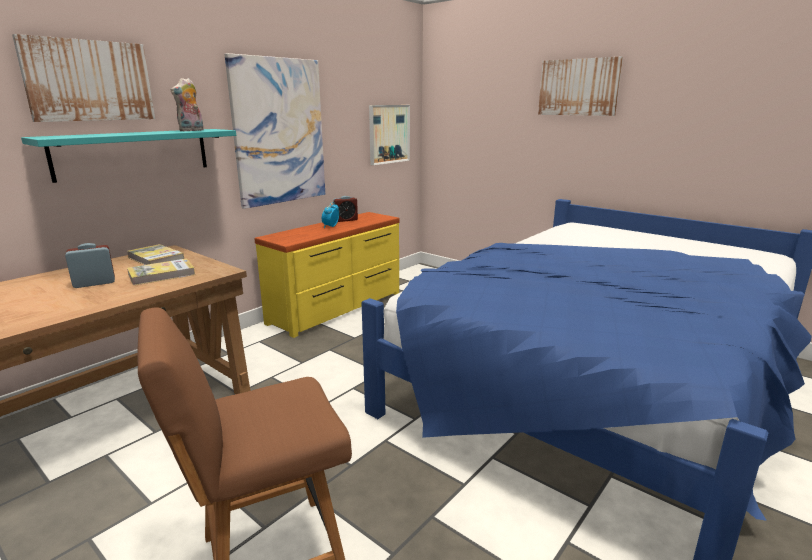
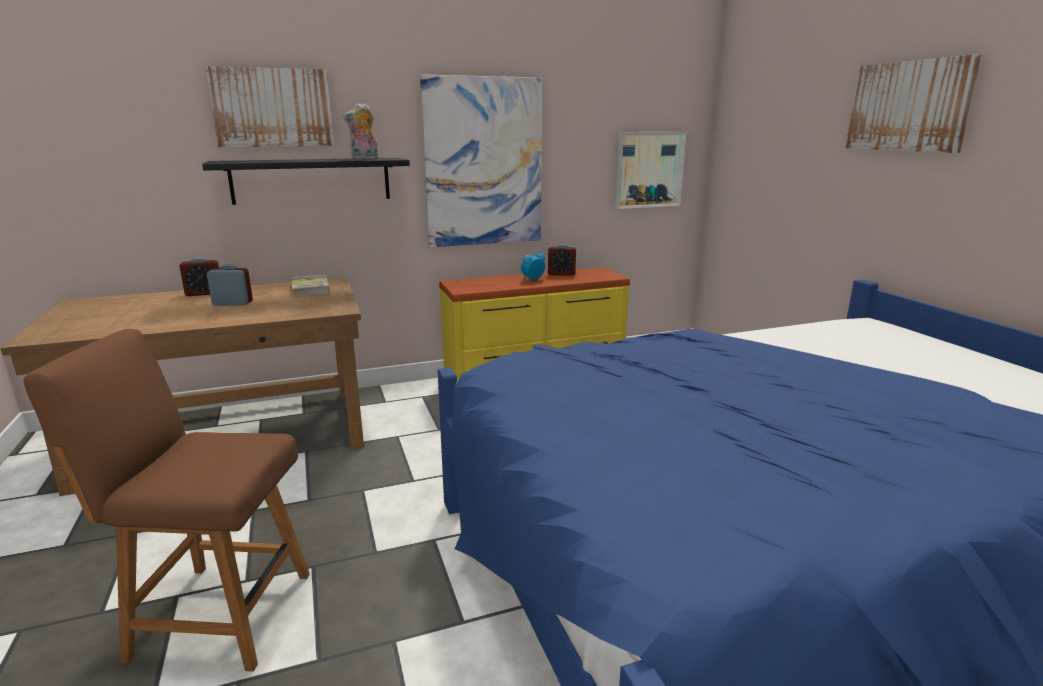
camera: 30 degrees right, 0 degrees up
turquoise shelf [21,129,236,183] -> black shelf [202,158,410,205]
book [127,258,196,286] -> none
none -> alarm clock [179,257,220,296]

